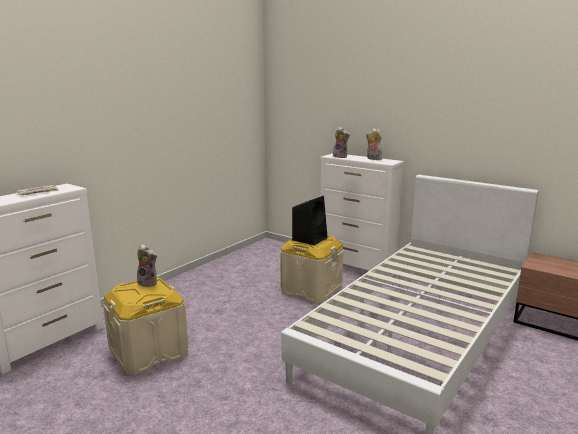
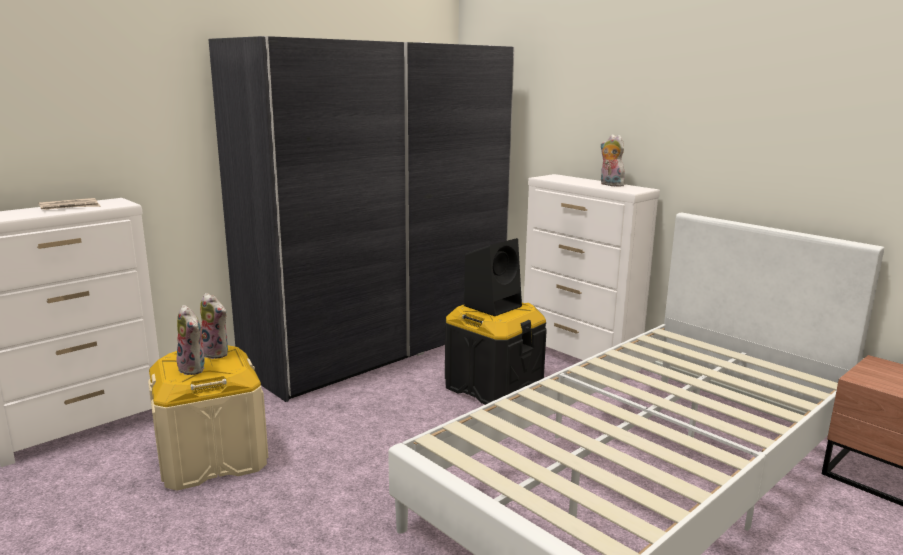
camera: 10 degrees right, 0 degrees up
beige storage box [280,235,344,303] -> black storage box [445,303,547,405]
plush toy [333,127,350,158] -> plush toy moved to [177,305,206,375]
none -> grey wardrobe [208,36,515,402]

